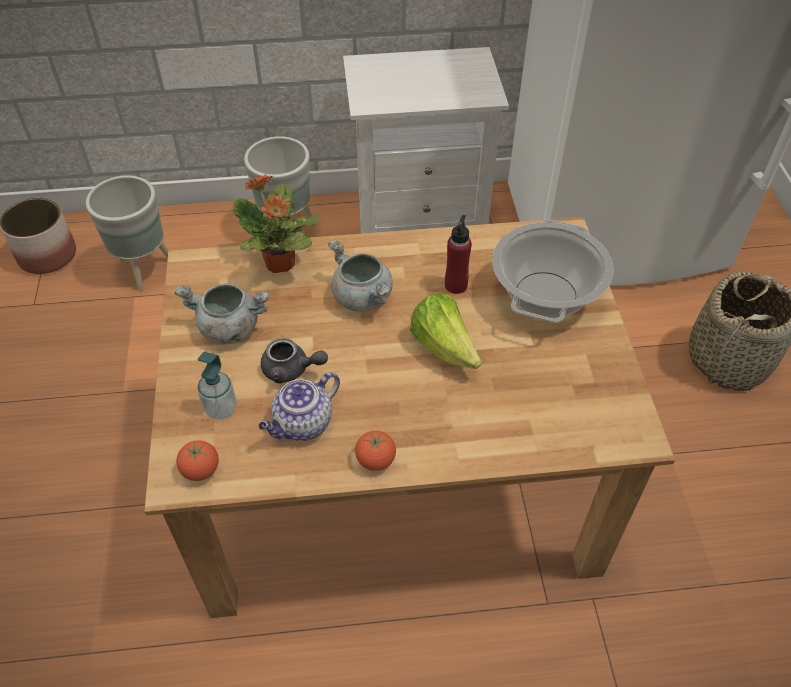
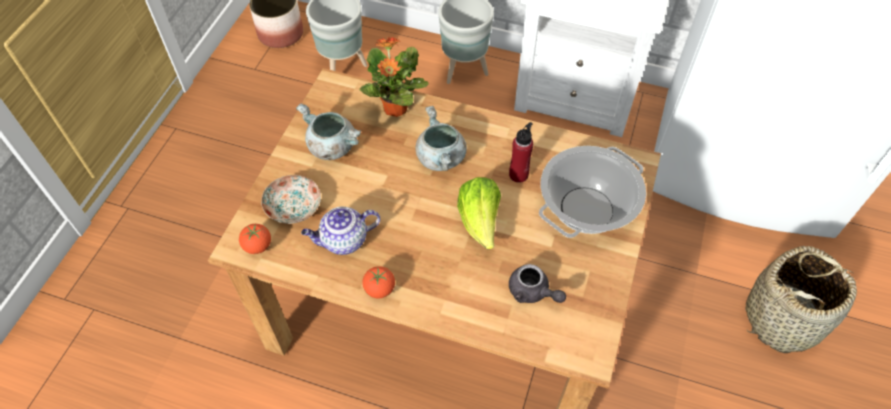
camera: 25 degrees right, 5 degrees up
soap dispenser [198,352,237,420] -> plate [261,175,321,224]
grey teapot [261,338,328,383] -> grey teapot moved to [509,264,566,303]

